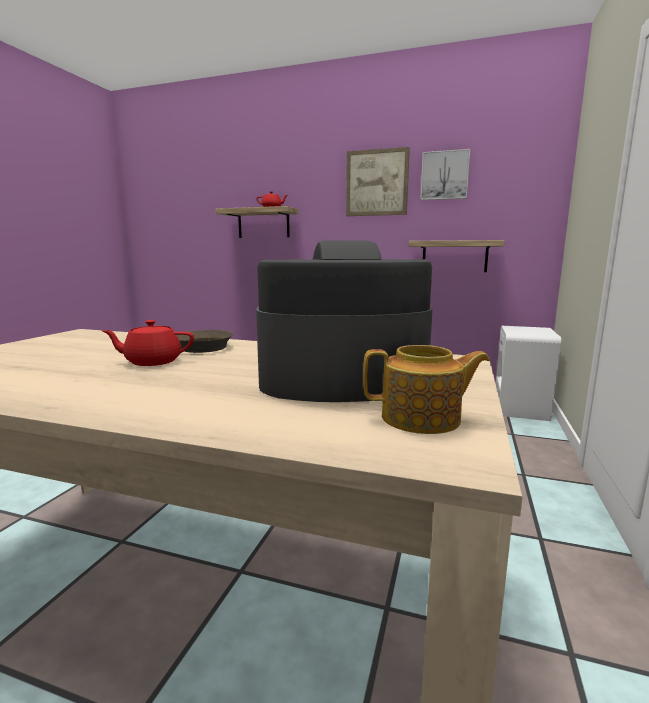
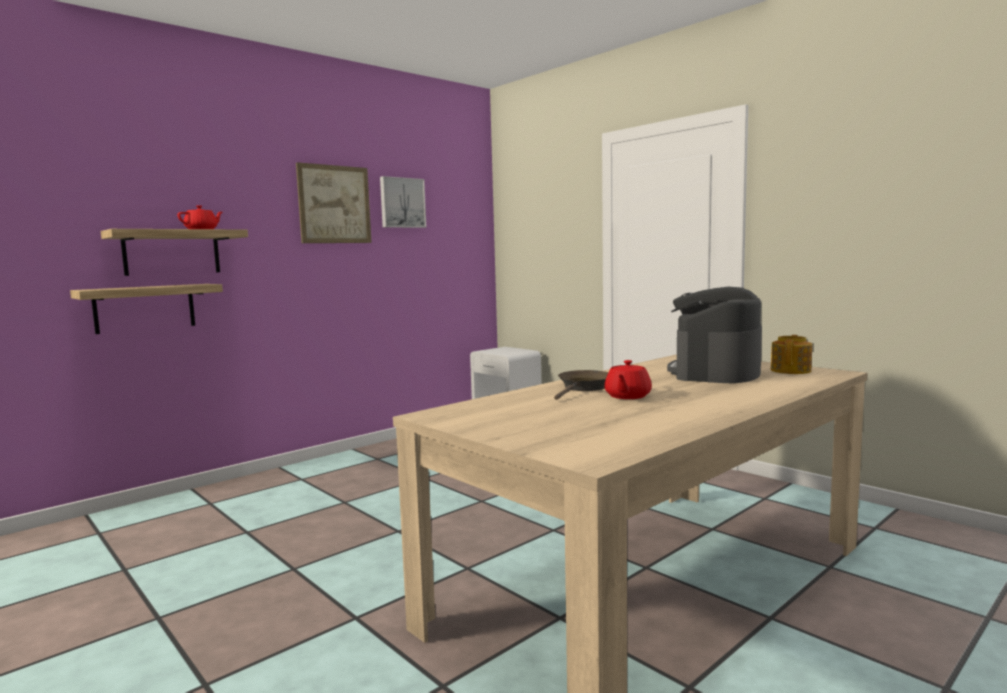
camera: 60 degrees left, 5 degrees down
shelf [409,240,505,272] -> shelf moved to [70,284,223,334]

